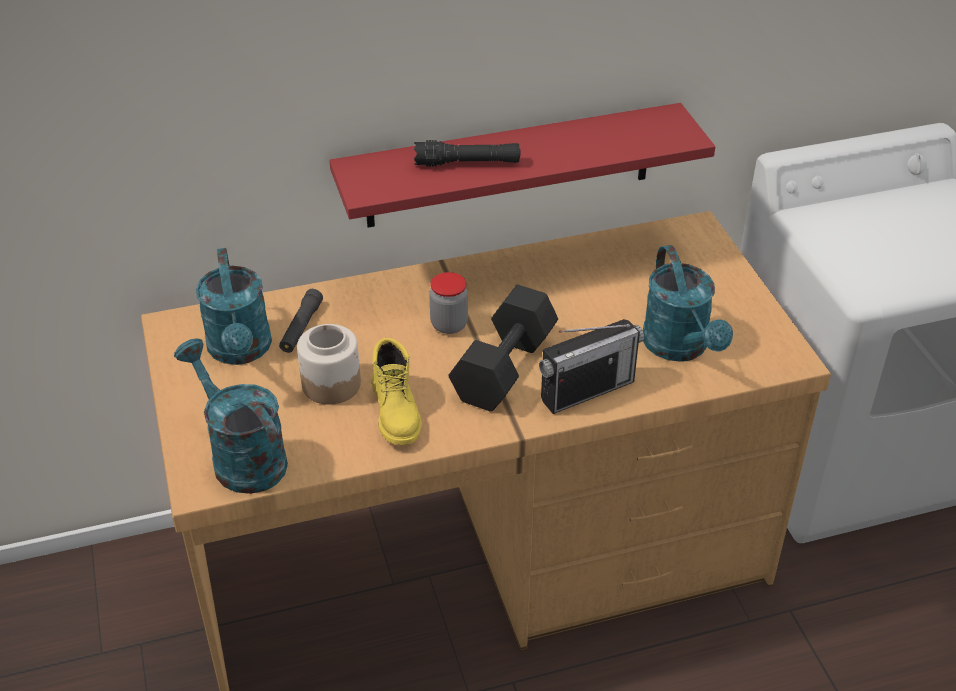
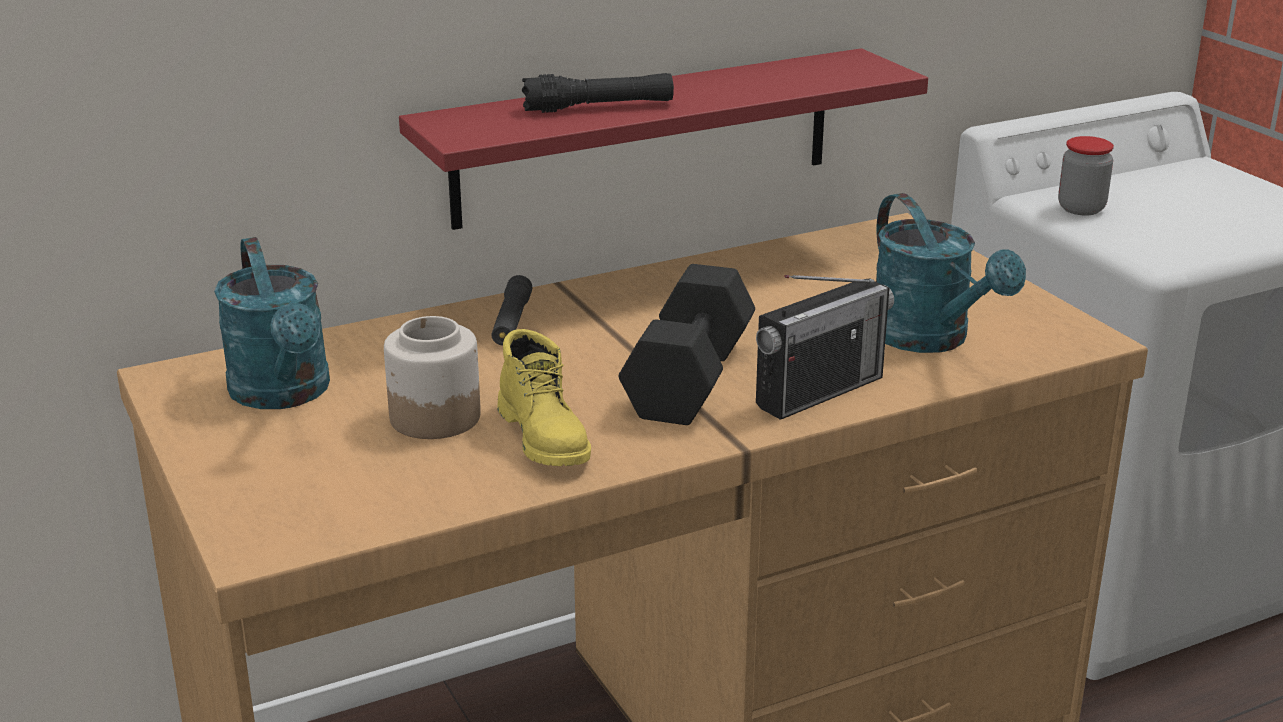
camera: 10 degrees left, 15 degrees down
turquoise watering can [174,338,288,494] -> none
black flashlight [279,289,323,353] -> black flashlight moved to [492,275,532,346]
jar [429,272,468,334] -> jar moved to [1058,136,1114,215]

